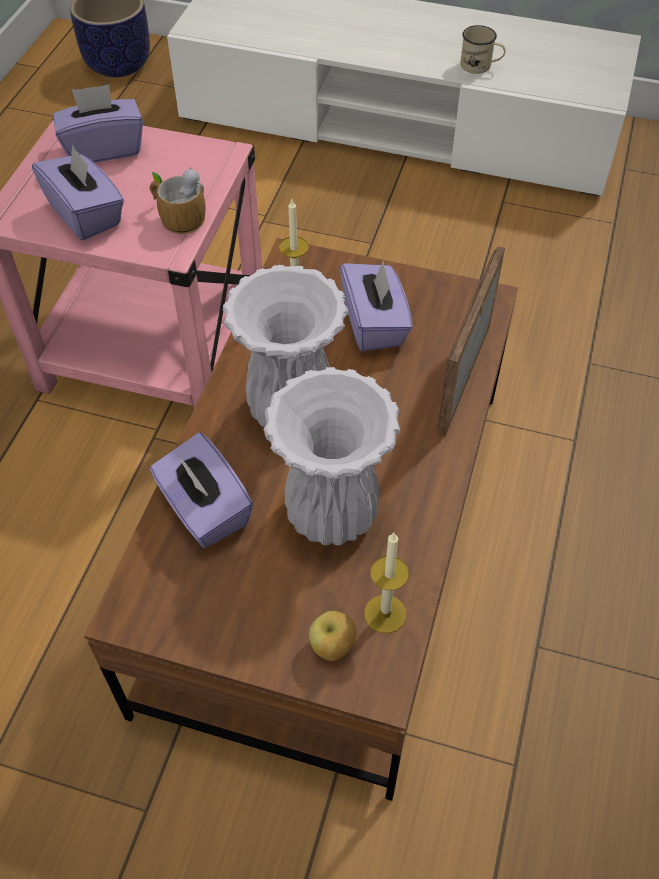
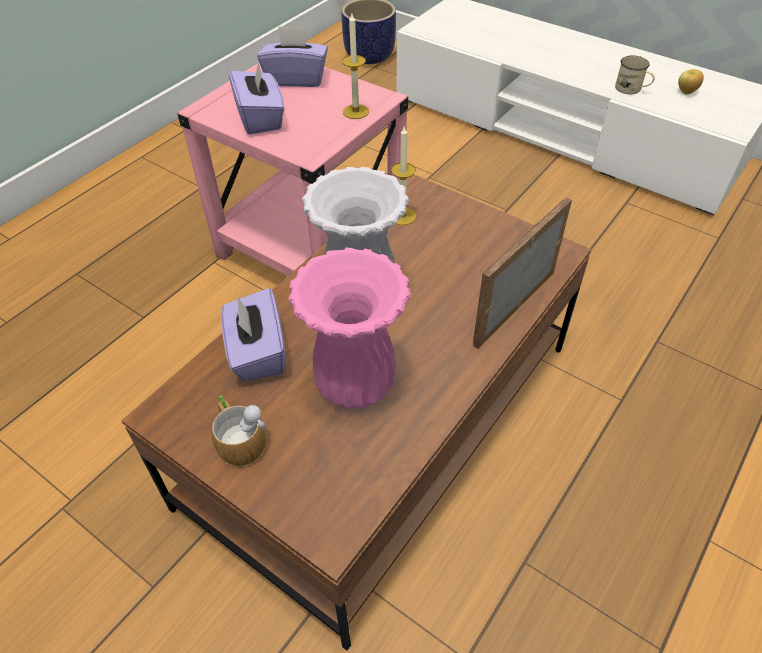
camera: 20 degrees right, 5 degrees down
mug [149,167,206,234] -> mug moved to [211,395,266,467]
white vase [263,367,400,546] -> pink vase [288,247,411,409]
apple [309,611,357,661] -> apple moved to [678,69,704,95]
purple tissue box [340,260,413,351] -> none
candle [364,532,409,633] -> candle moved to [342,14,369,119]

